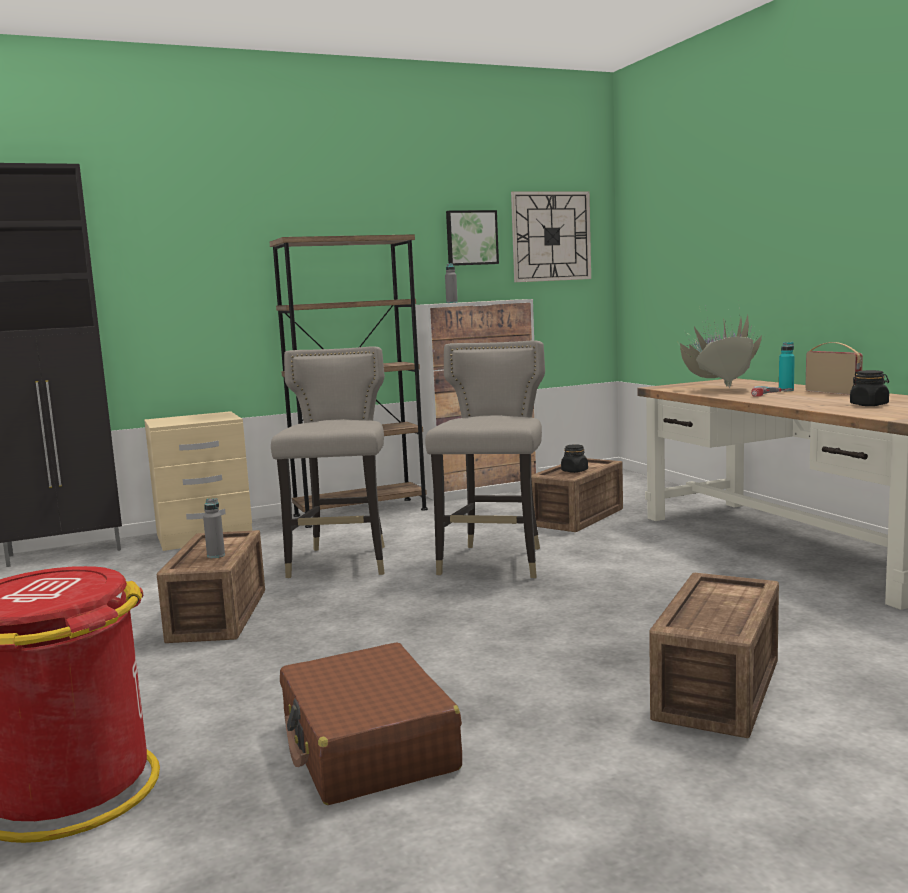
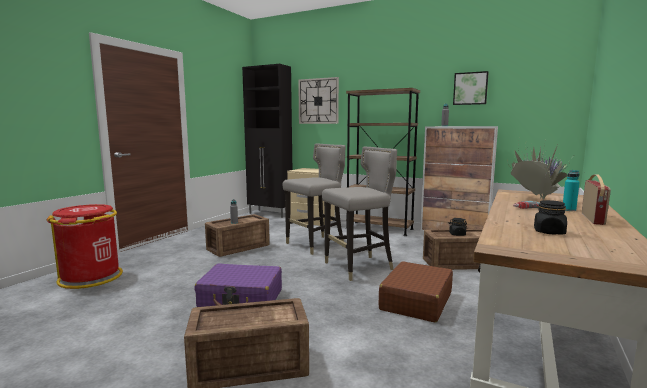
camera: 50 degrees right, 0 degrees up
brown suitcase [280,642,462,805] -> brown suitcase moved to [379,261,453,323]
wall clock [511,191,591,282] -> wall clock moved to [298,77,339,124]
none -> purple suitcase [194,263,282,307]

